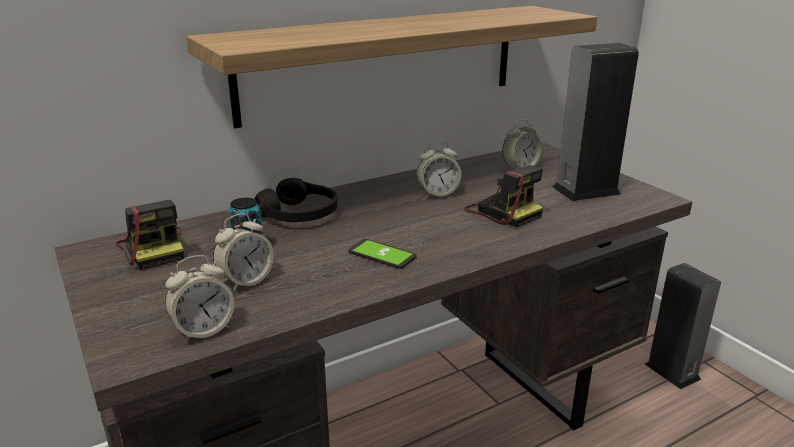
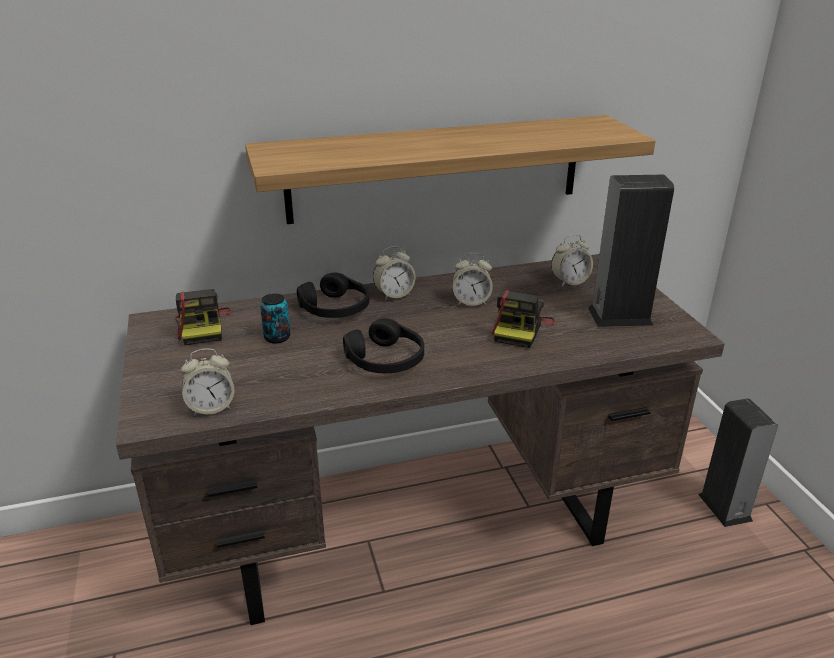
camera: 15 degrees right, 5 degrees up
alarm clock [213,214,274,291] -> alarm clock moved to [373,246,415,301]
phone [348,239,417,269] -> black headphones [343,318,424,373]
camera [464,165,543,227] -> camera turned 45 degrees clockwise [492,290,555,348]

